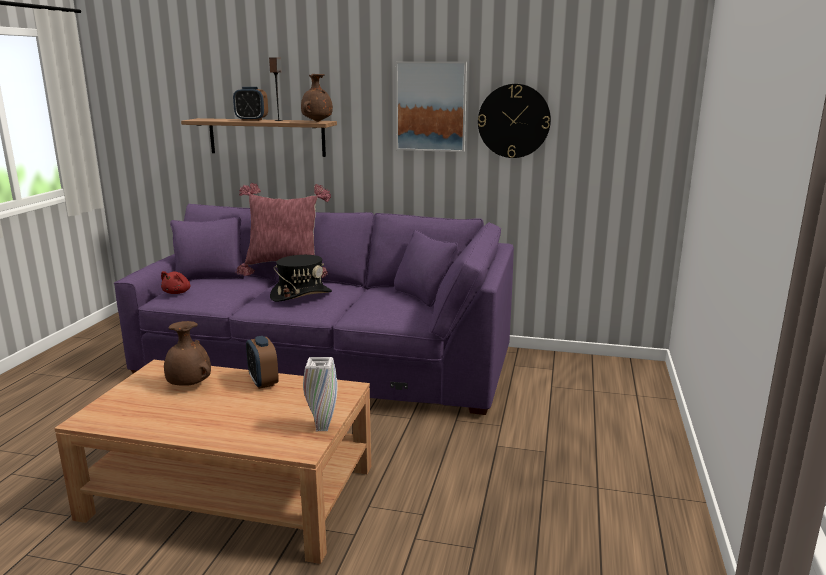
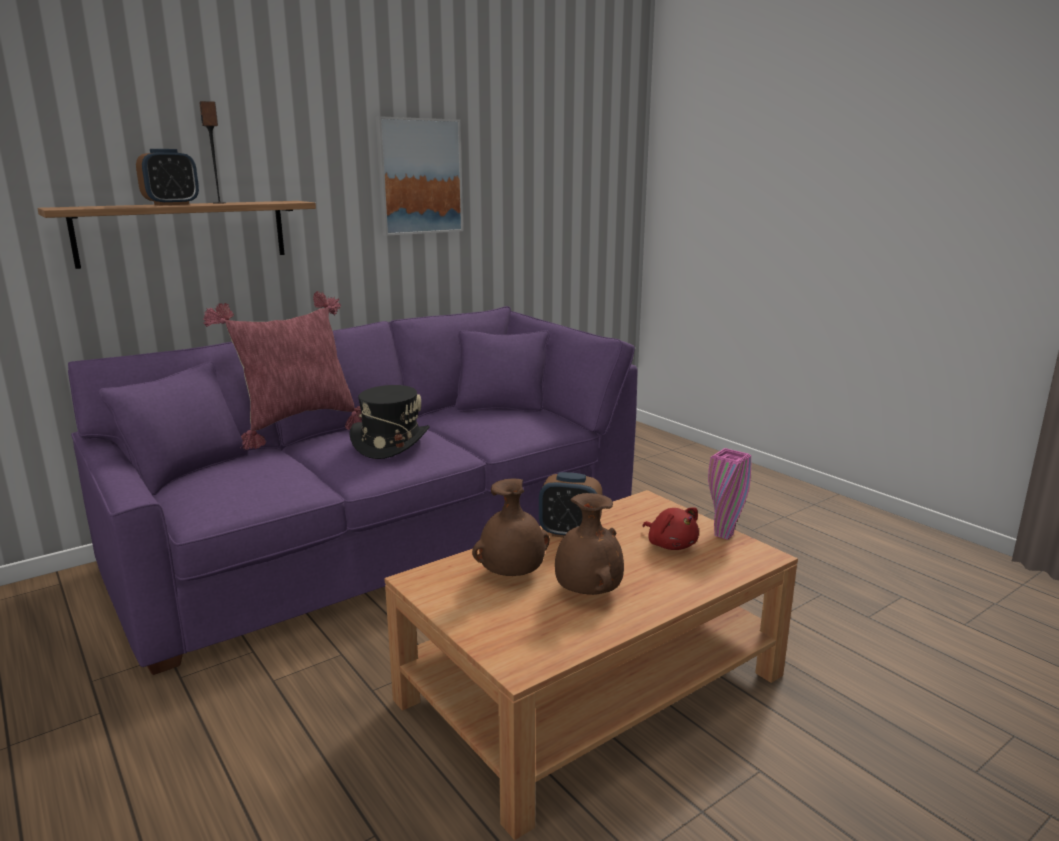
camera: 50 degrees left, 0 degrees up
red plush toy [161,271,190,294] -> red plush toy moved to [643,507,699,550]
brown vase [301,74,333,122] -> brown vase moved to [555,493,624,595]
white vase [303,357,338,431] -> pink vase [708,448,751,540]
wall clock [478,84,551,158] -> none

